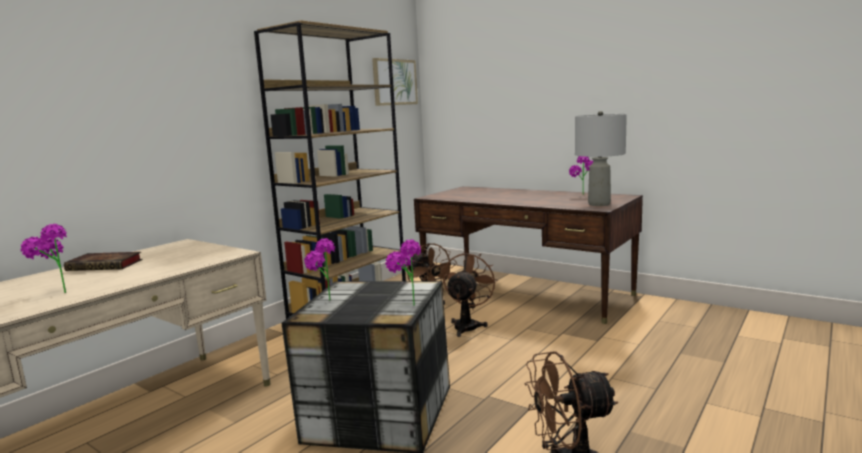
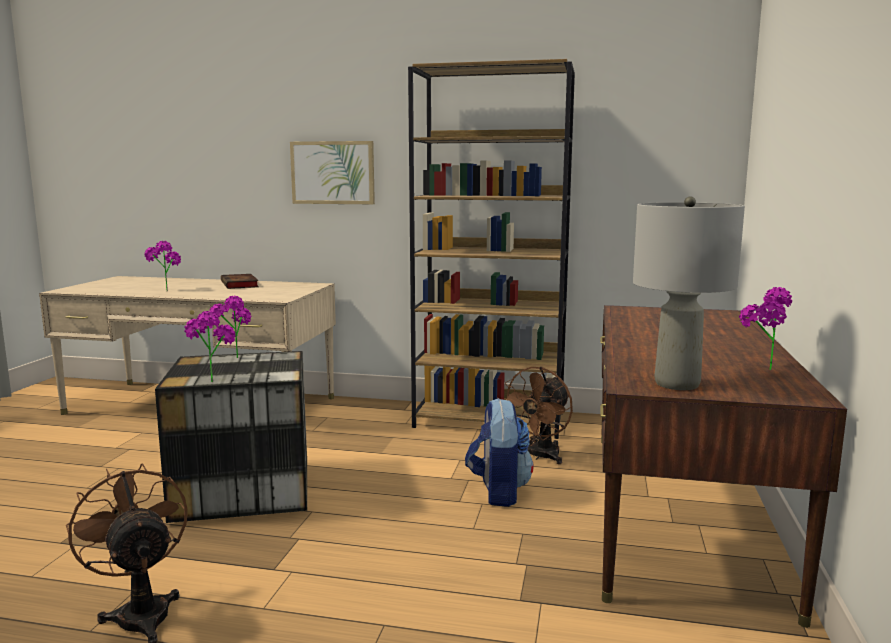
camera: 65 degrees right, 0 degrees up
picture [372,58,418,106] -> picture moved to [290,141,375,204]
brown fan [443,252,498,337] -> backpack [465,398,533,507]

